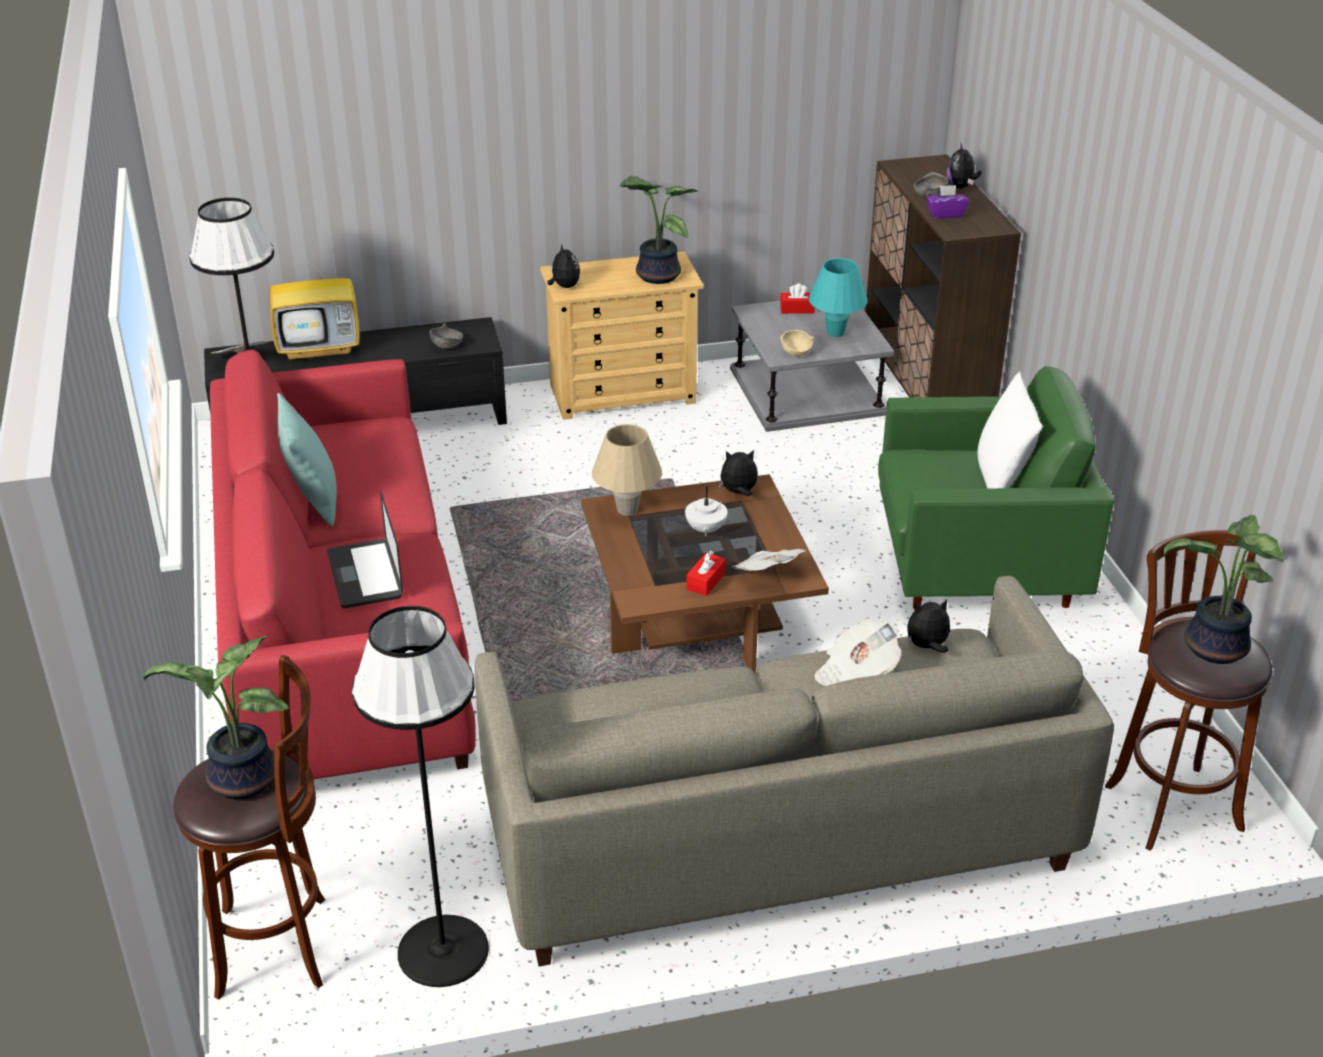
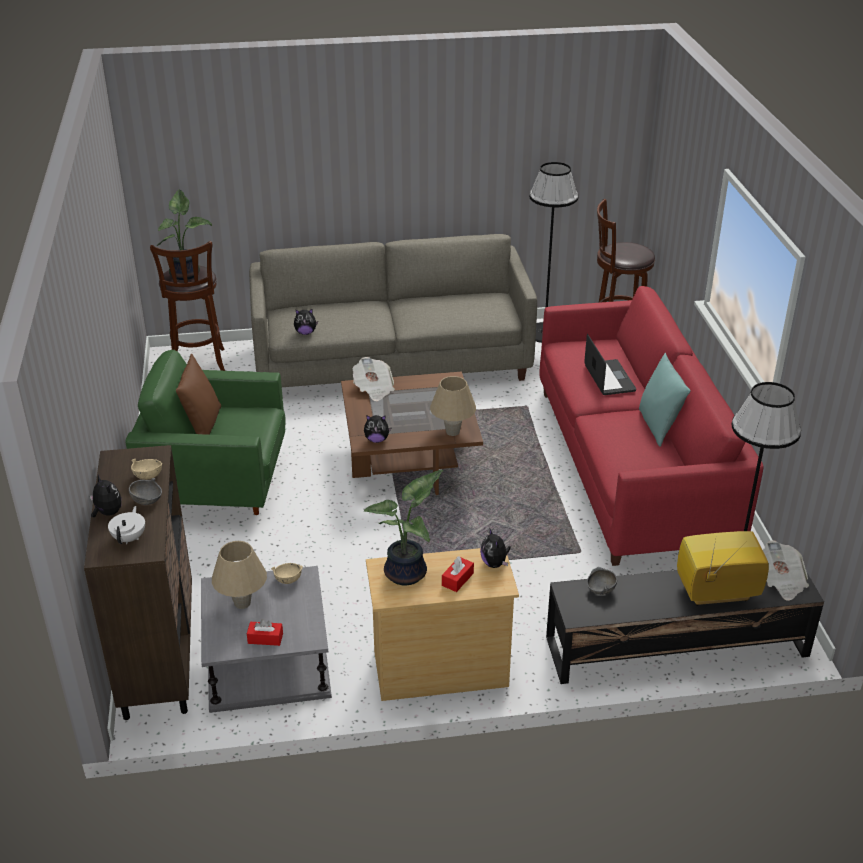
camera: 175 degrees left, 0 degrees up
potted plant [144,636,289,799] -> none
white teapot [685,486,728,536] -> white teapot moved to [108,506,145,544]
red tissue box [686,550,726,596] -> red tissue box moved to [442,556,474,592]
turquoise table lamp [809,258,868,337] -> beige table lamp [212,541,267,609]
newspaper [814,619,901,686] -> none
purple tissue box [927,185,969,219] -> beige bowl [131,459,162,480]
plush toy [947,144,982,188] -> plush toy turned 45 degrees counterclockwise [90,474,121,517]
white pillow [977,372,1043,489] -> brown pillow [176,354,221,435]

